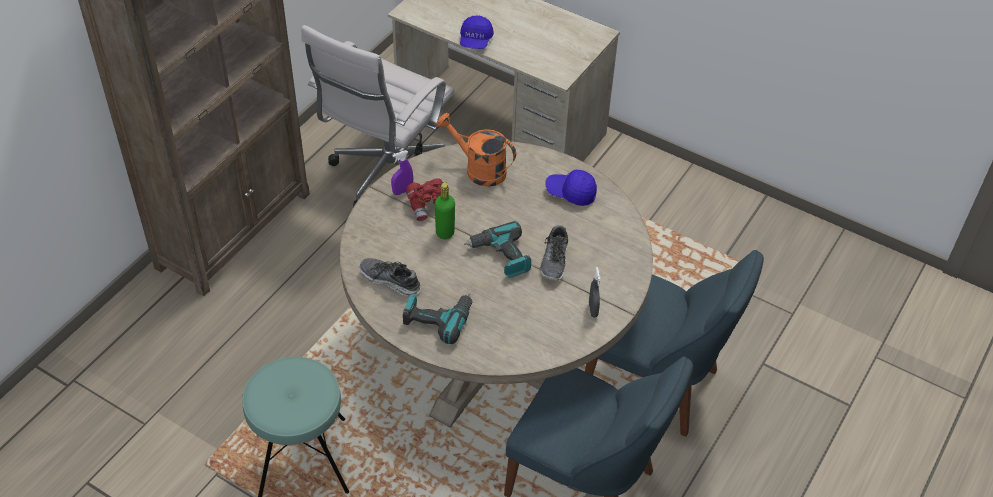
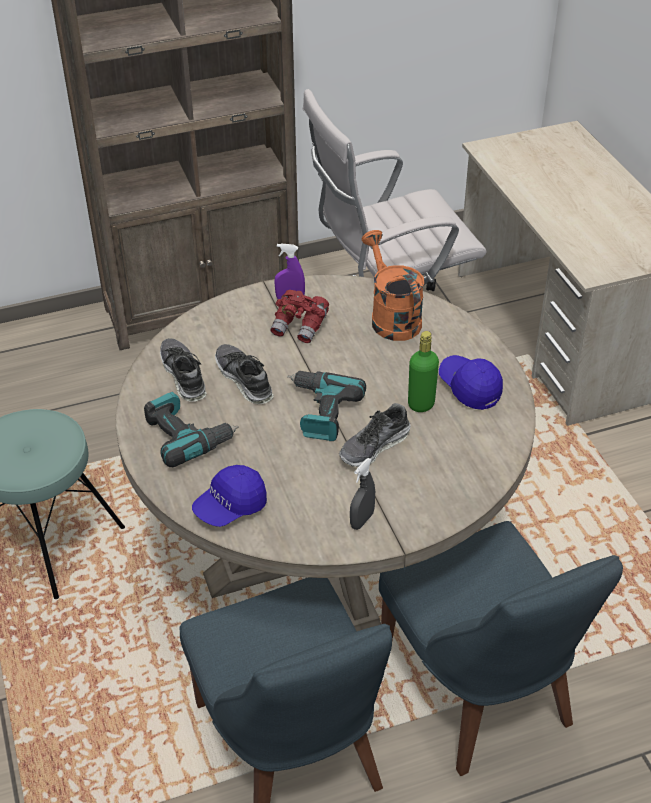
camera: 40 degrees right, 5 degrees down
green bottle [435,182,455,239] -> green bottle moved to [408,331,439,412]
blue cap [460,15,494,49] -> blue cap moved to [192,465,267,527]
none -> shoe [215,344,273,404]

